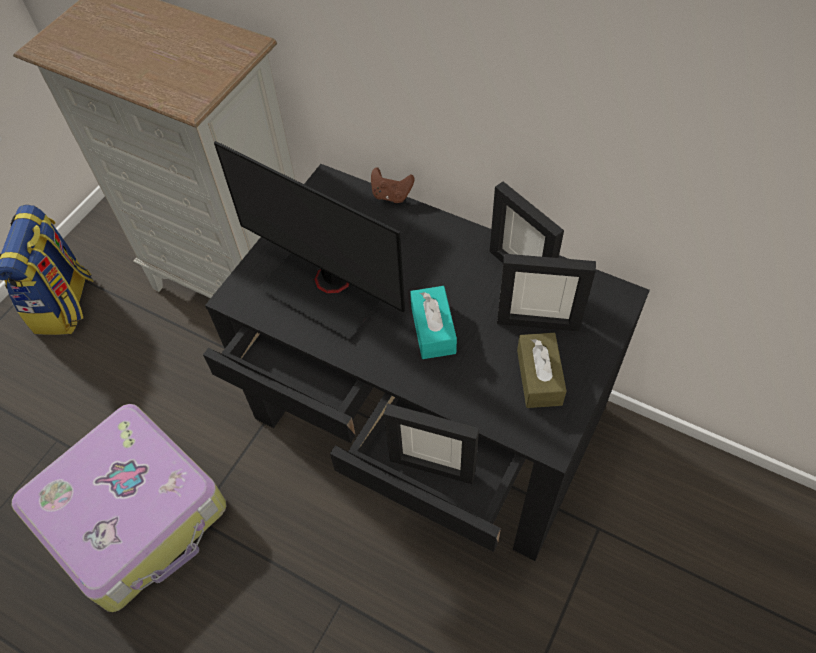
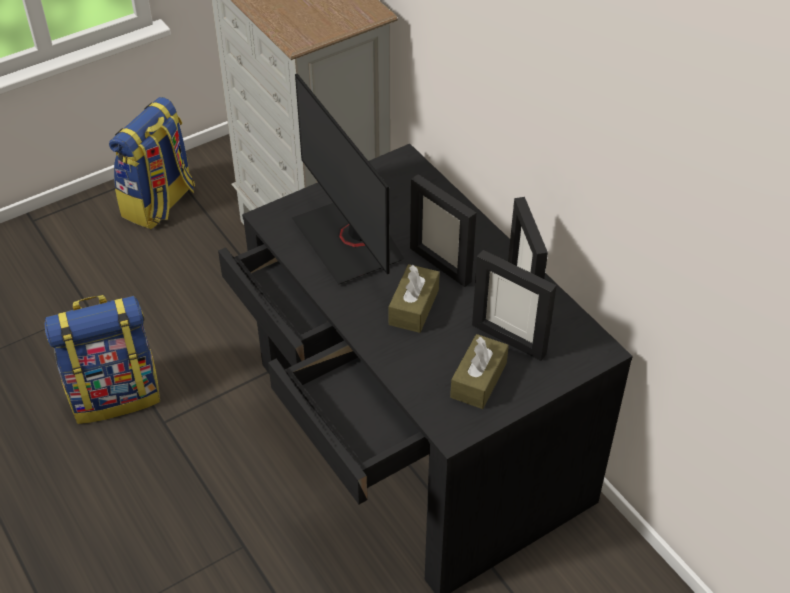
camera: 25 degrees right, 10 degrees down
suitcase [12,404,227,612] -> backpack [45,295,160,424]
brown game controller [371,167,414,203] -> none
picture frame [384,403,479,484] -> picture frame moved to [410,174,476,287]
turquoise tissue box [410,286,457,359] -> brown tissue box [389,264,440,333]

